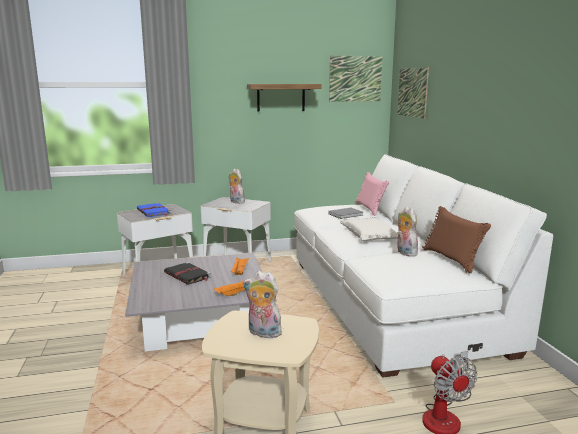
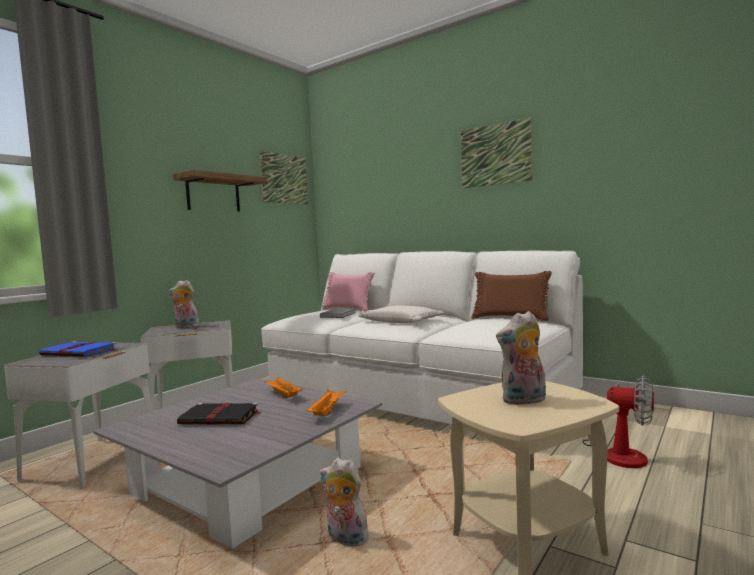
camera: 40 degrees left, 10 degrees down
picture [397,67,429,119] -> picture moved to [461,117,533,189]
plush toy [397,207,418,257] -> plush toy moved to [320,458,374,546]

